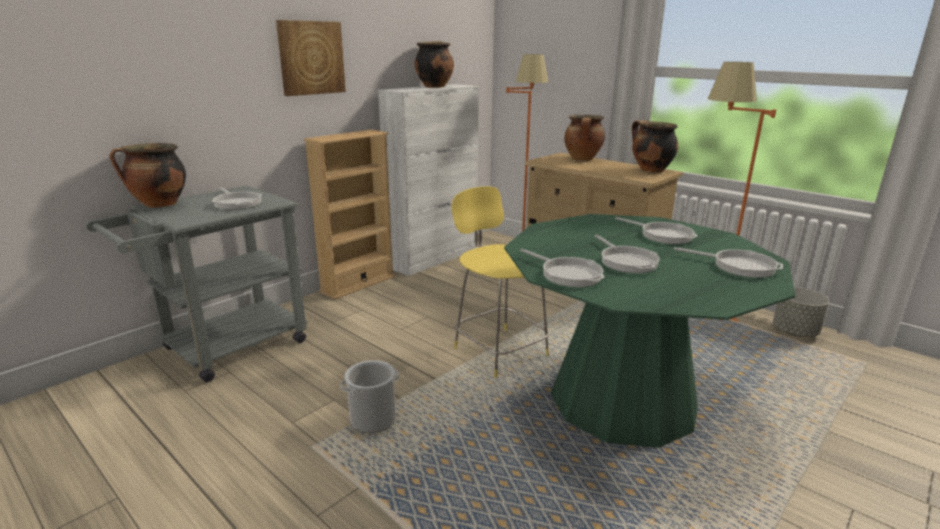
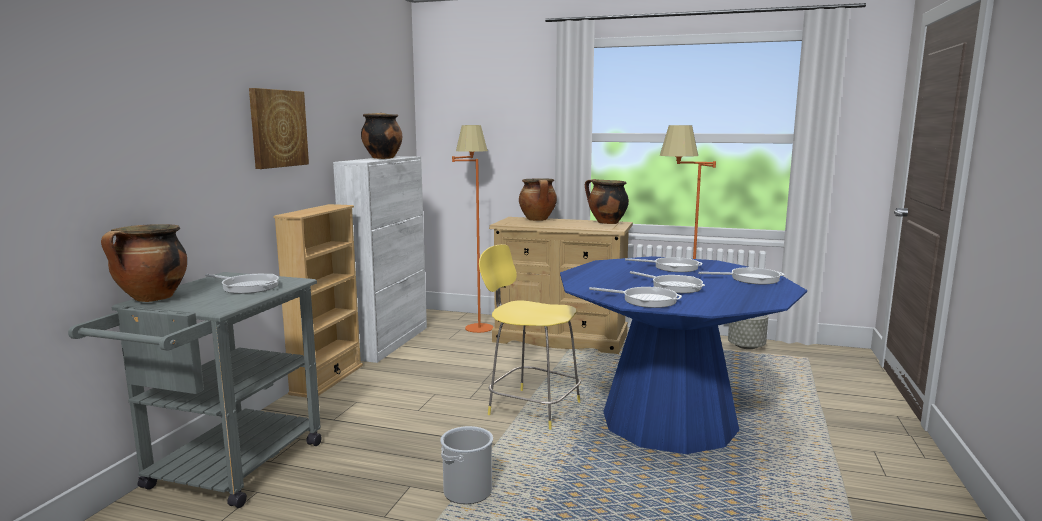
camera: 25 degrees left, 10 degrees down
green dining table [504,214,795,448] -> blue dining table [560,256,807,454]

